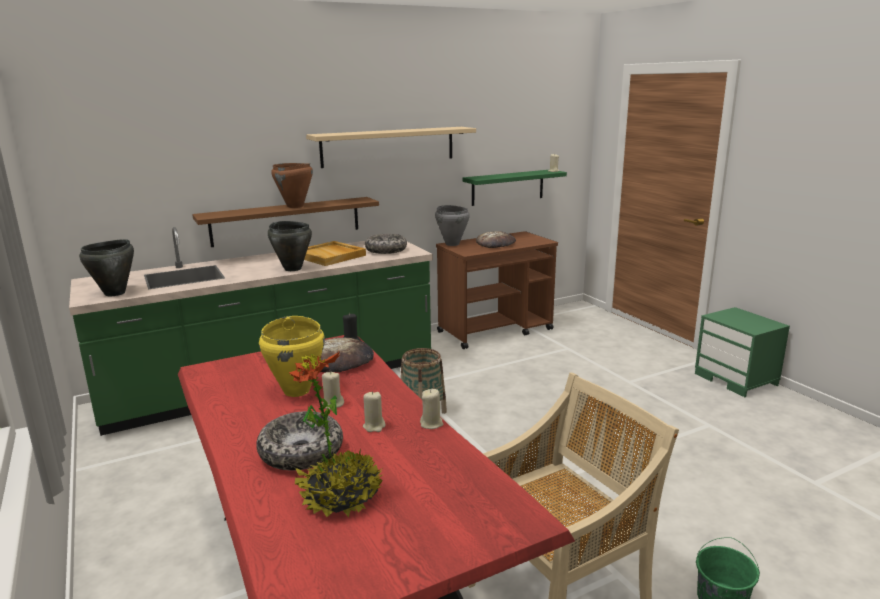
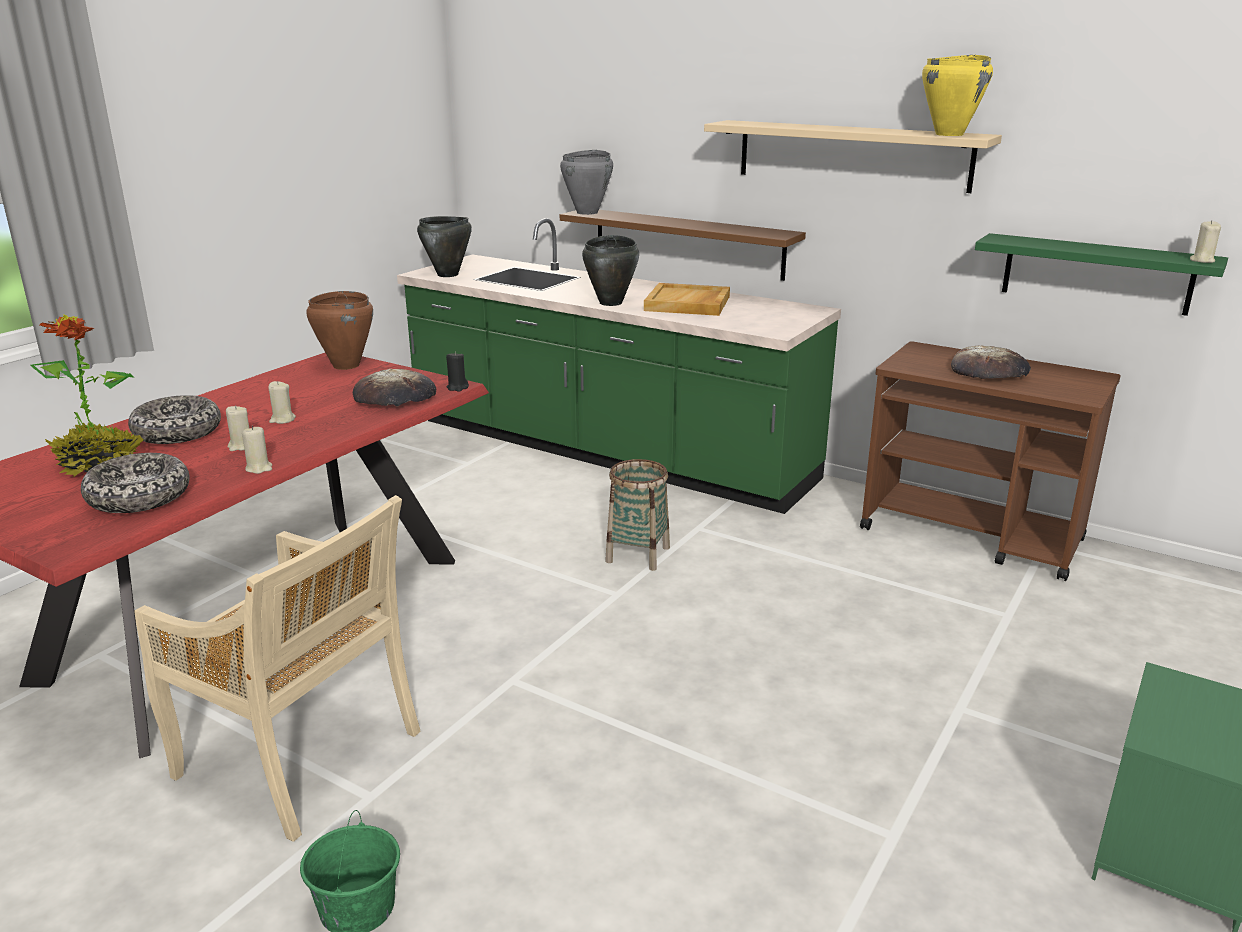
camera: 60 degrees right, 5 degrees up
yellow cooking pot [259,316,325,397] -> yellow cooking pot moved to [922,55,993,136]
brown cooking pot [271,163,313,208] -> brown cooking pot moved to [306,291,373,370]
bowl [365,234,407,254] -> bowl moved to [81,453,190,513]
grey cooking pot [435,205,470,246] -> grey cooking pot moved to [560,150,613,215]

